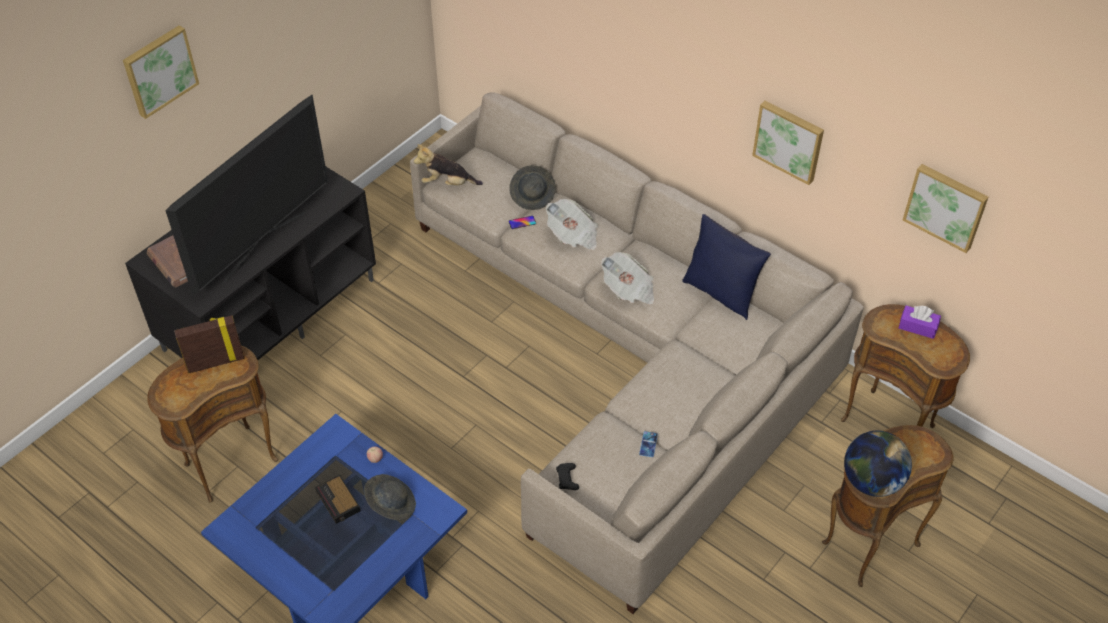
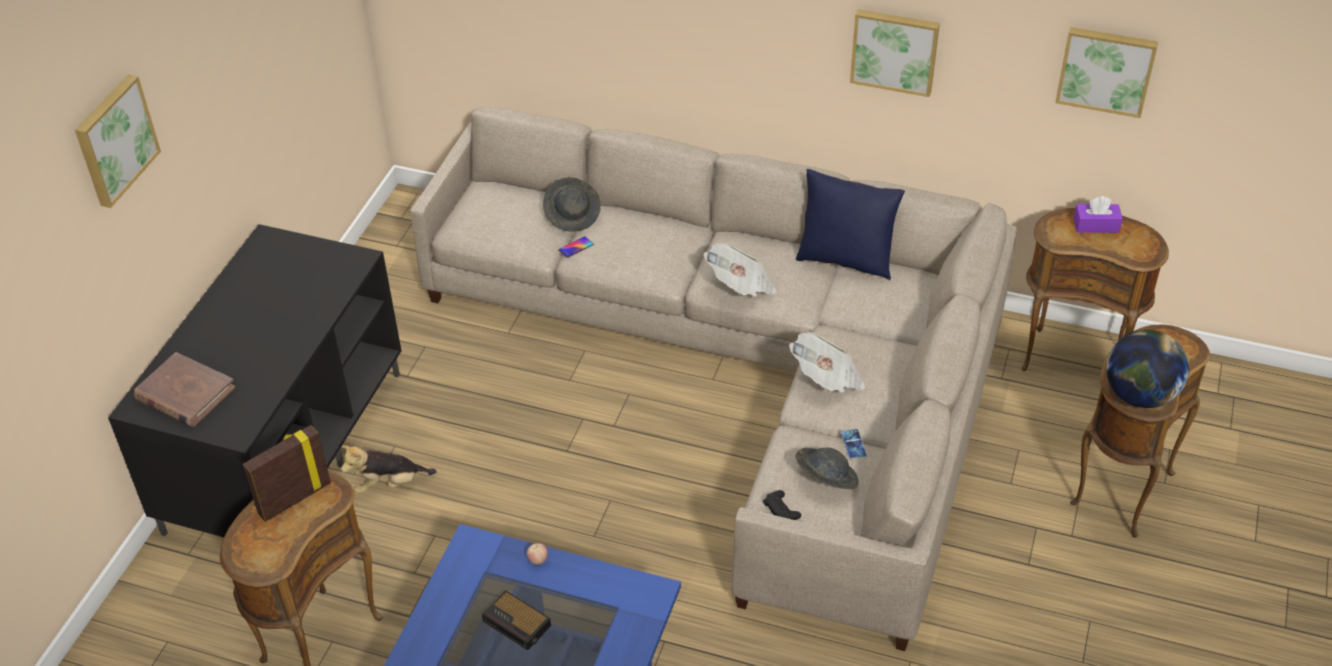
camera: 20 degrees left, 5 degrees down
television [166,95,328,295] -> none
grey hat [364,474,416,520] -> grey hat moved to [796,447,859,489]
plush toy [413,144,483,185] -> plush toy moved to [341,445,437,494]
newspaper [546,199,598,250] -> newspaper moved to [789,332,866,393]

